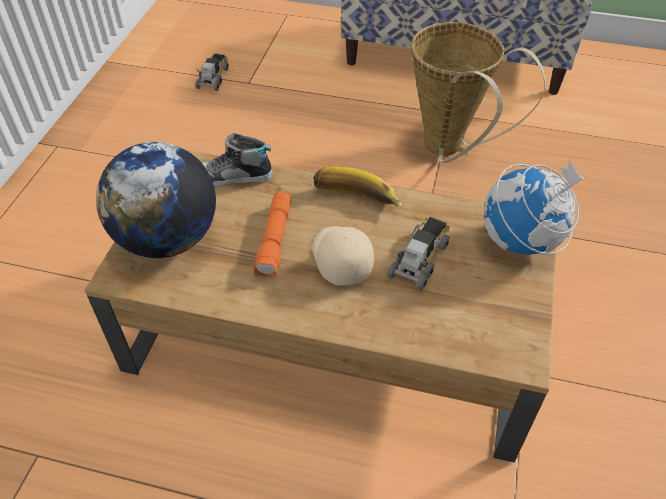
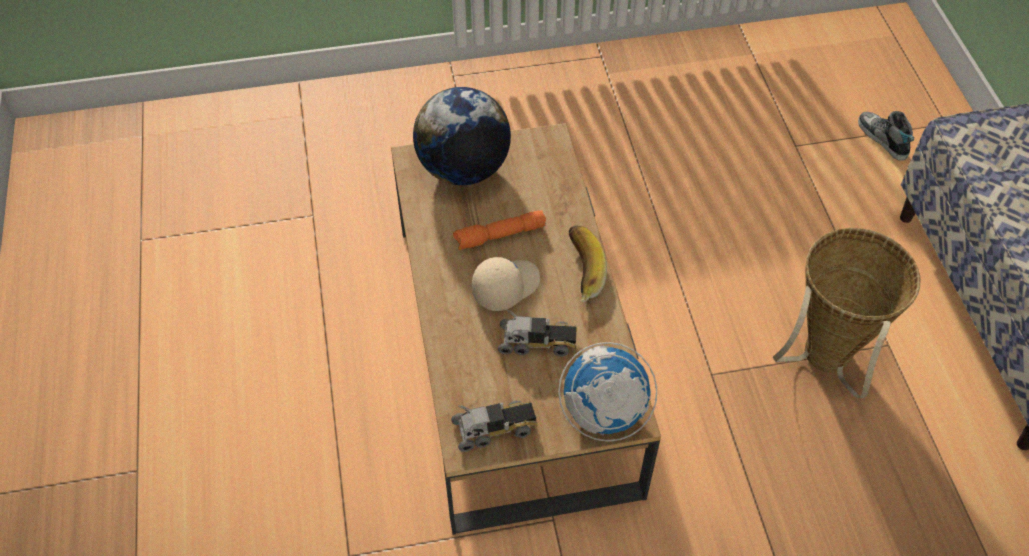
camera: 65 degrees right, 5 degrees up
toy truck [195,53,229,91] -> toy truck moved to [451,401,538,452]
shoe [201,133,273,188] -> shoe moved to [858,111,914,161]

